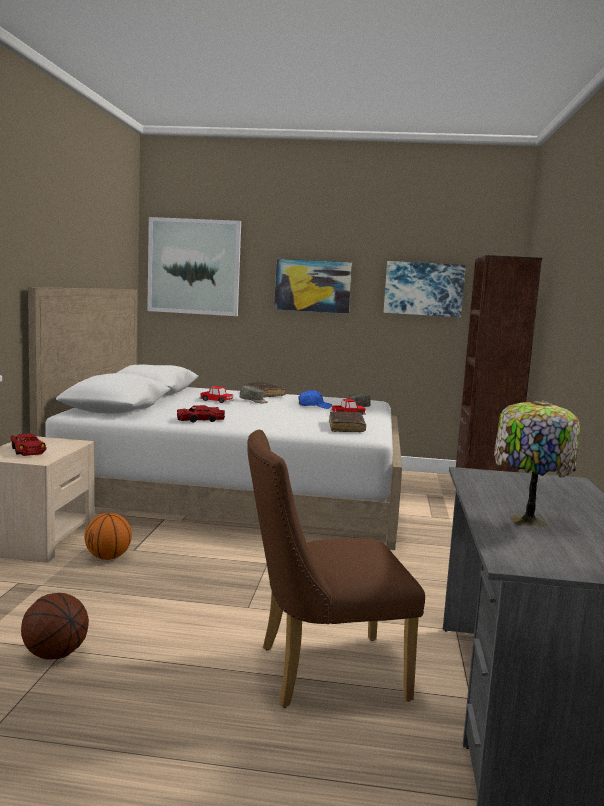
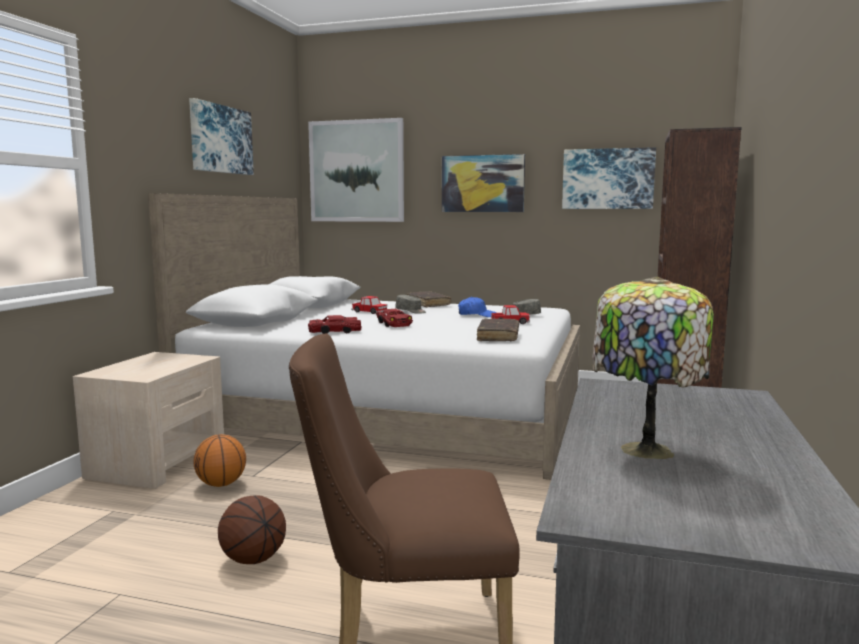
camera: 10 degrees right, 0 degrees up
red toy car [10,433,47,456] -> red toy car moved to [376,309,413,327]
basketball [21,593,89,659] -> basketball moved to [218,495,286,564]
none -> picture [189,98,254,175]

